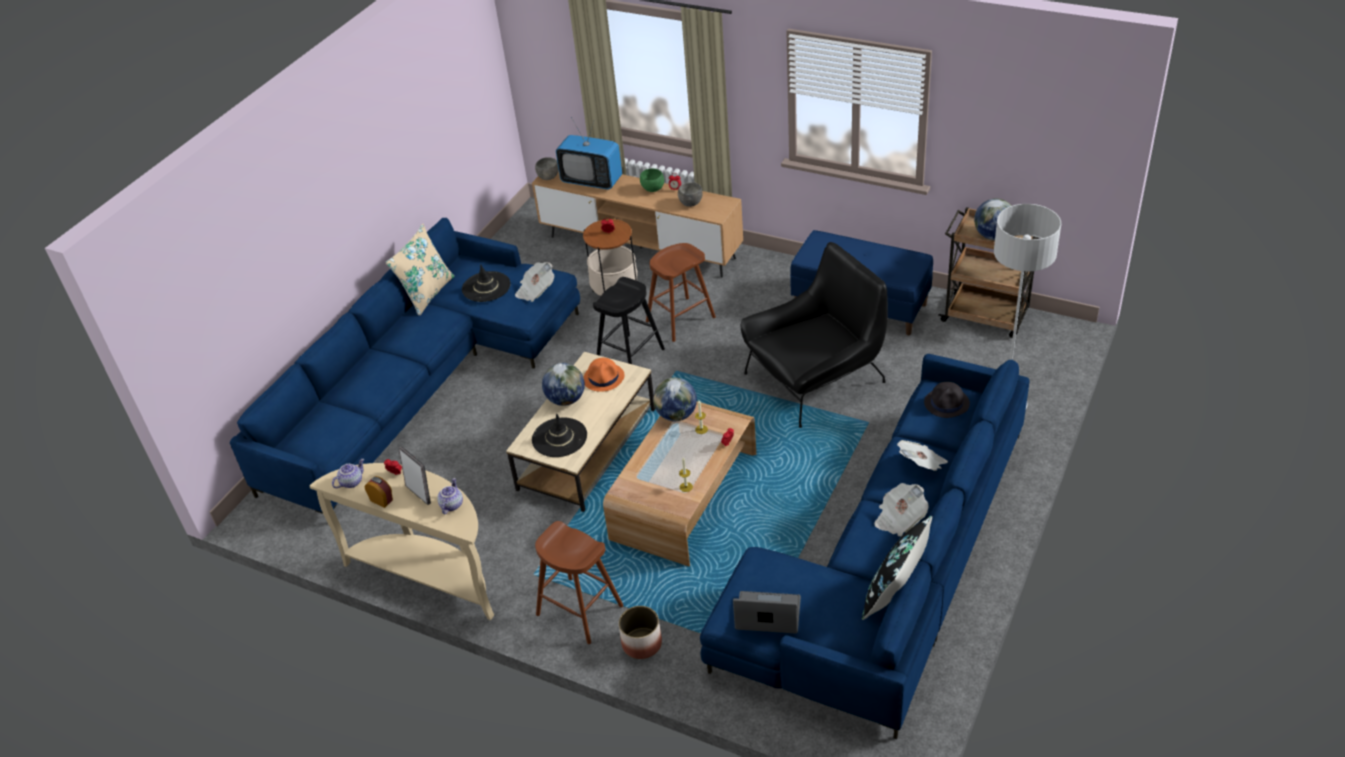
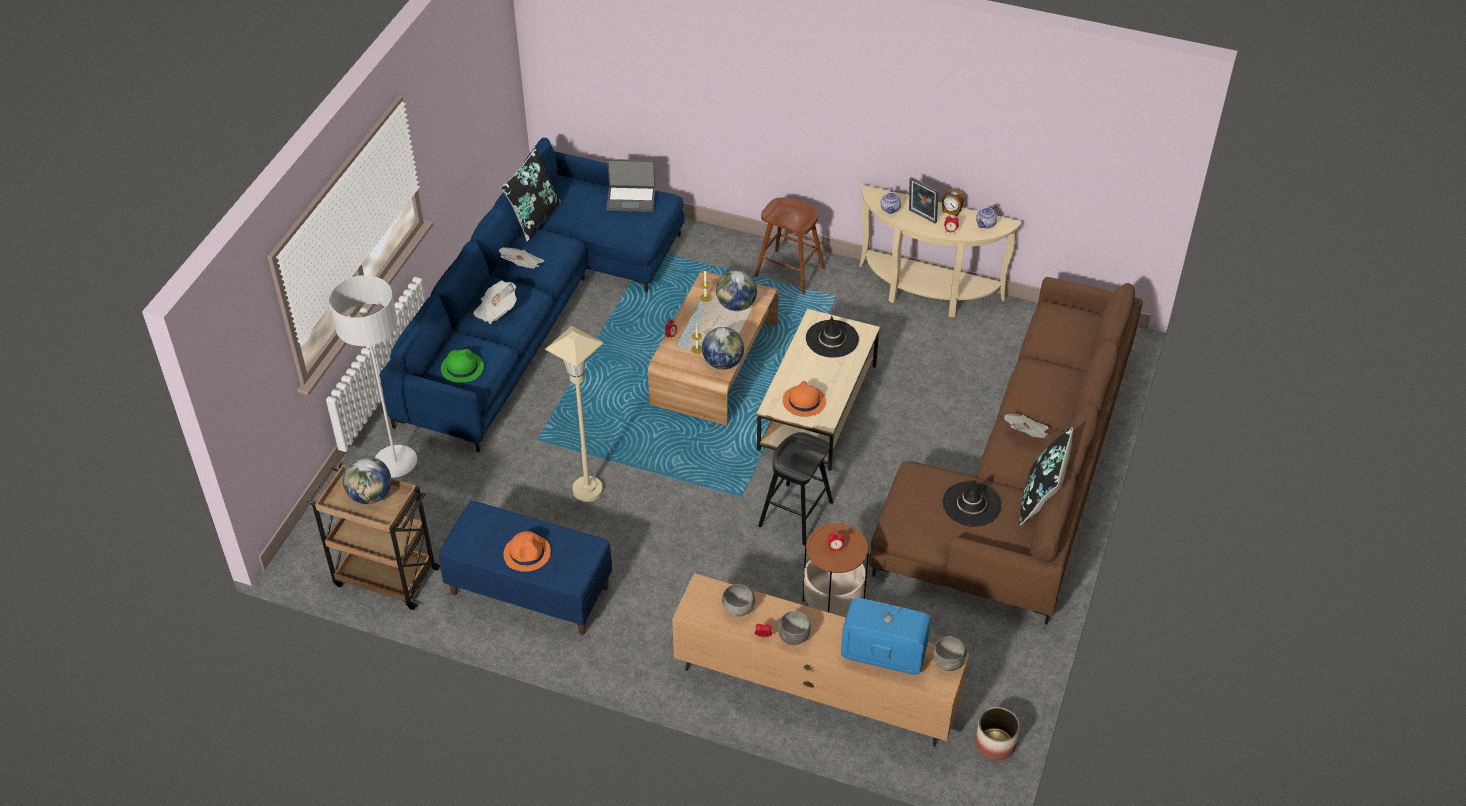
camera: 170 degrees right, 5 degrees up
blue sofa [230,218,580,514] -> brown sofa [869,277,1143,625]
beige pillow [385,223,455,316] -> black pillow [1019,427,1073,526]
newspaper [515,262,554,302] -> newspaper moved to [1004,414,1049,439]
globe [542,363,585,406] -> globe moved to [716,270,757,311]
planter [619,606,662,659] -> planter moved to [975,707,1020,761]
green bowl [640,169,664,192] -> grey bowl [778,611,811,645]
brown stool [646,243,716,342] -> none
black armchair [741,242,888,428] -> beige floor lamp [545,326,603,502]
black hat [924,382,970,418] -> green hat [441,349,484,383]
none -> orange hat [503,531,551,572]

